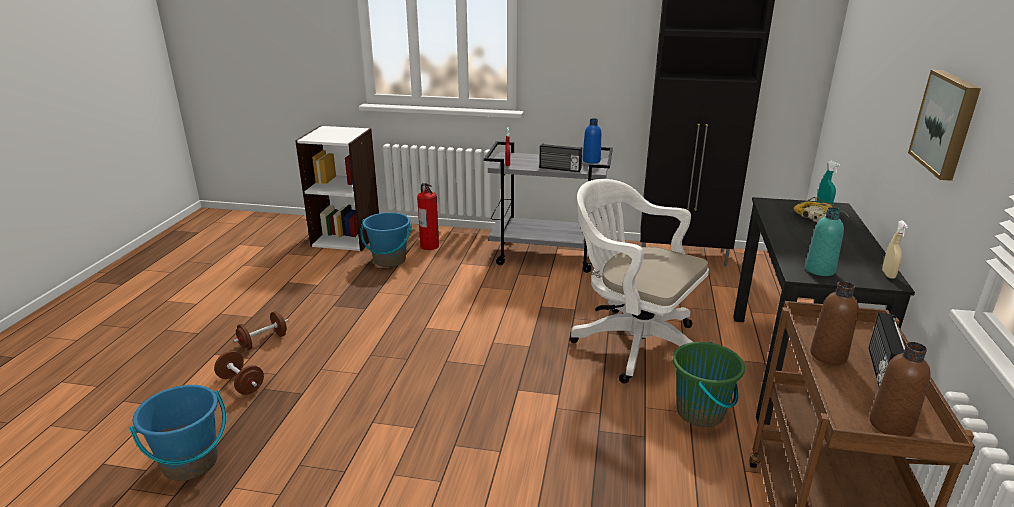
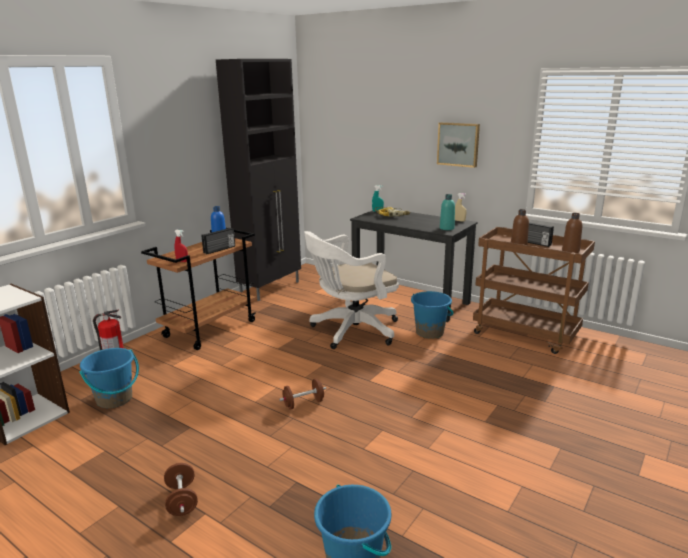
camera: 65 degrees left, 5 degrees down
brown dumbbell [214,351,264,395] -> brown dumbbell moved to [279,379,326,410]
grey cart [484,141,613,273] -> brown cart [141,228,256,350]
green bucket [673,342,745,427] -> blue bucket [411,291,453,339]

